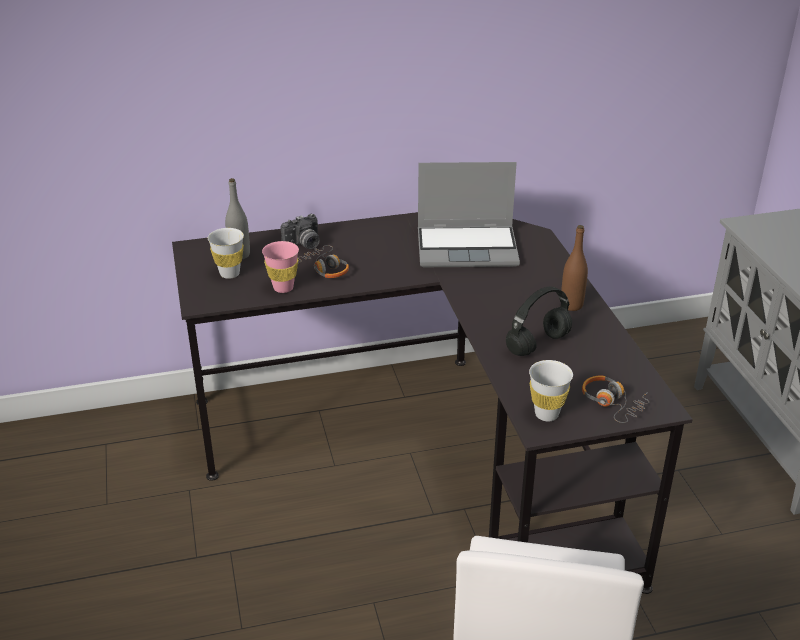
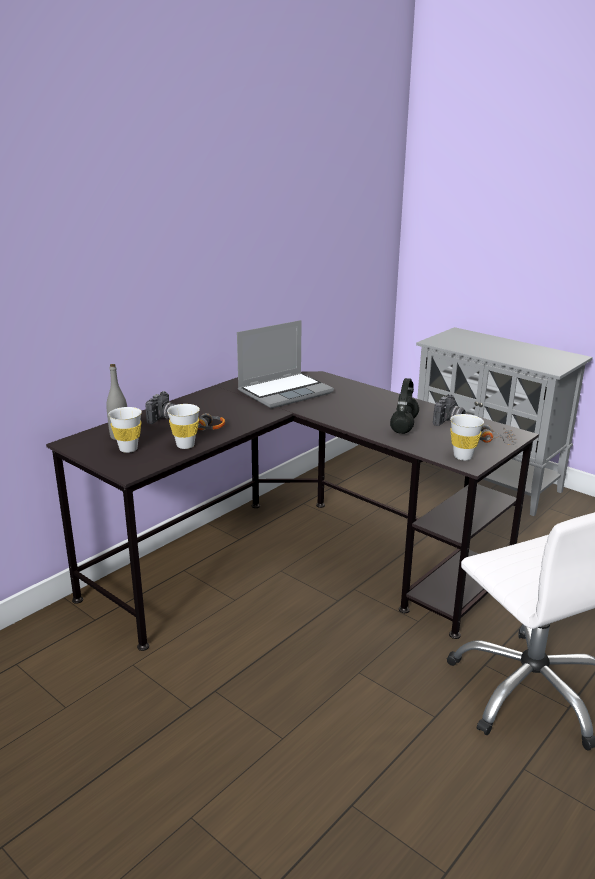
camera: 35 degrees left, 10 degrees down
pink cup [262,241,299,293] -> white cup [167,404,200,449]
brown bottle [561,225,588,311] -> none
none -> camera [433,394,466,426]

